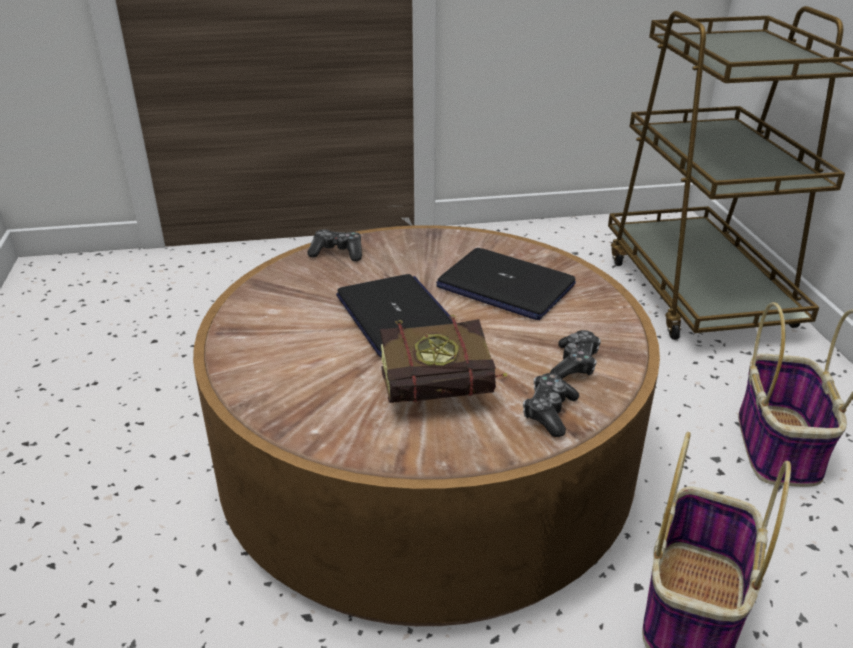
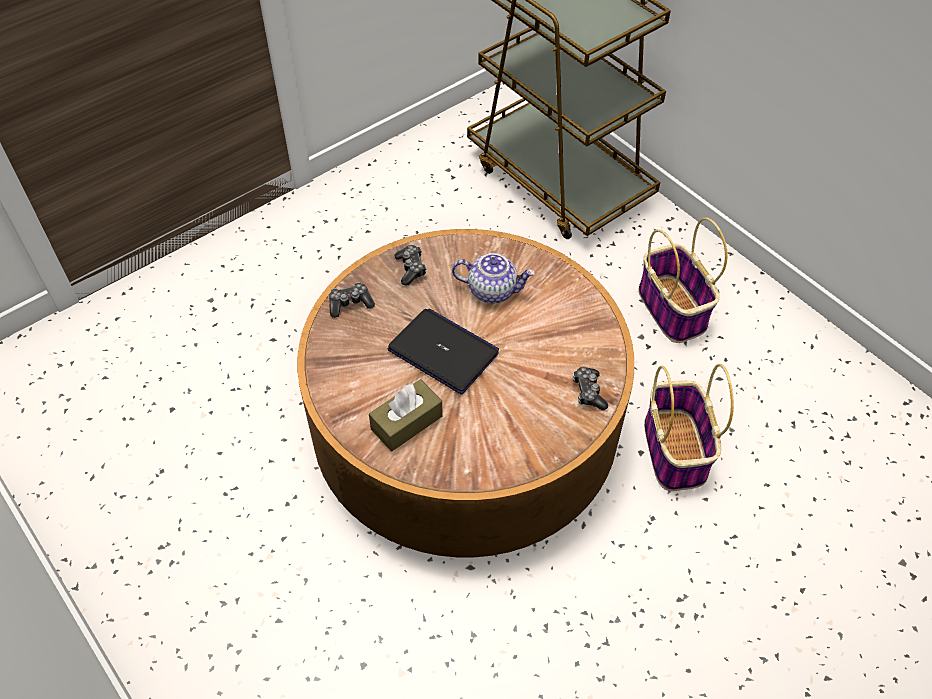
camera: 30 degrees left, 20 degrees up
book [380,315,507,403] -> none
laptop [436,248,576,320] -> teapot [452,253,535,303]
game controller [550,330,601,379] -> game controller moved to [395,245,427,285]
none -> brown tissue box [369,379,443,451]

